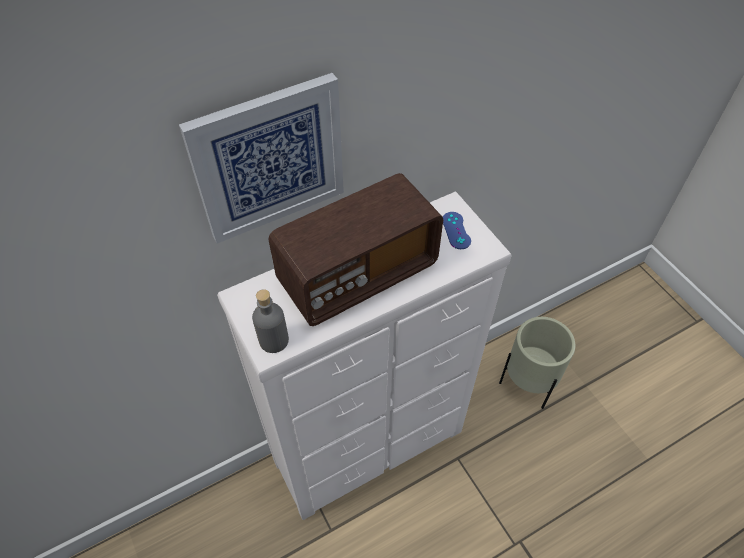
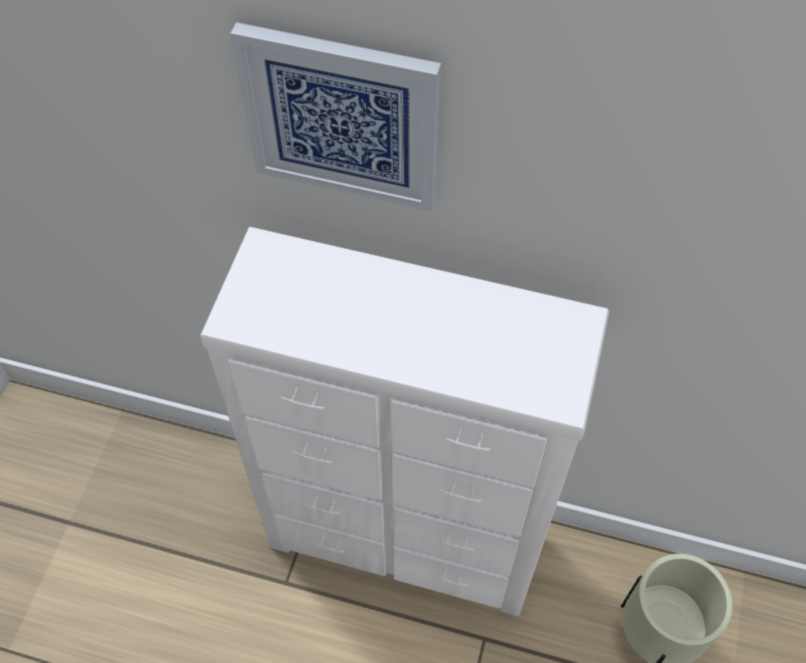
camera: 45 degrees right, 5 degrees up
grey bottle [252,289,289,353] -> none
radio [269,173,443,326] -> none
blue game controller [443,212,471,249] -> none

